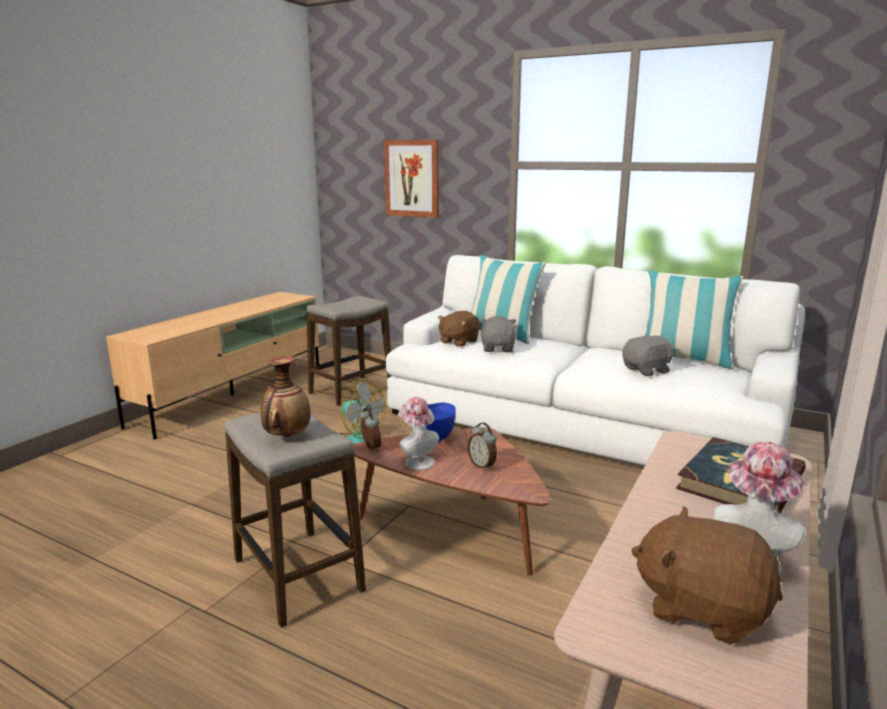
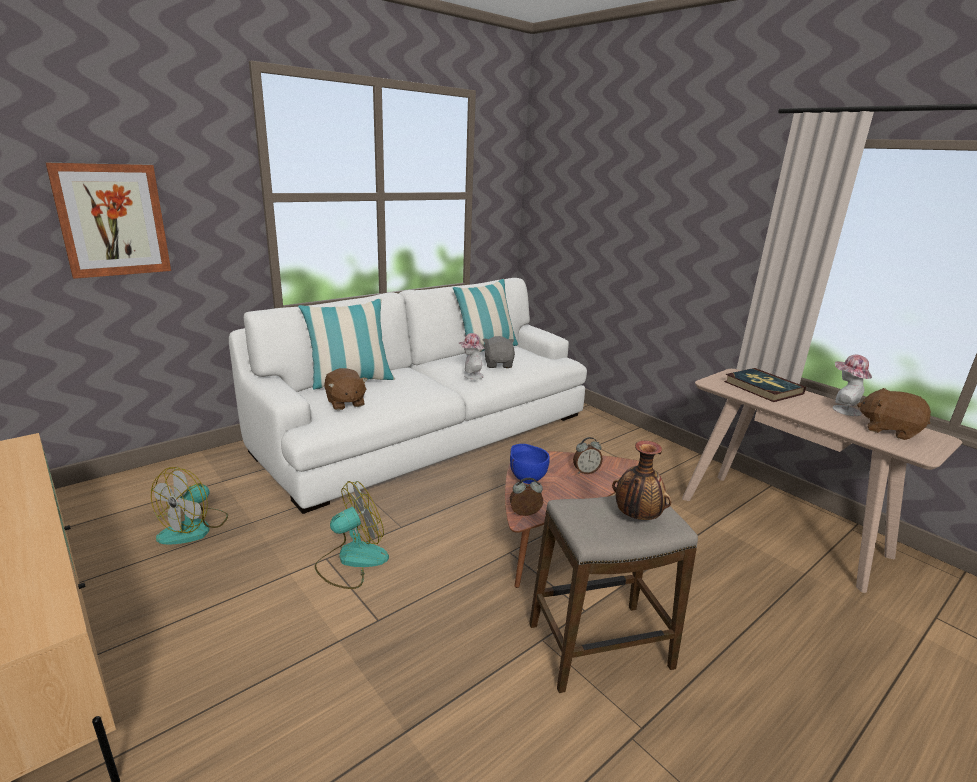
camera: 70 degrees left, 5 degrees up
stool [307,296,391,406] -> fan [151,467,228,544]
hat [398,397,439,470] -> hat moved to [459,333,484,380]
grey plush toy [480,316,516,352] -> none
brown plush toy [631,506,783,644] -> brown plush toy turned 75 degrees clockwise [857,388,931,440]

